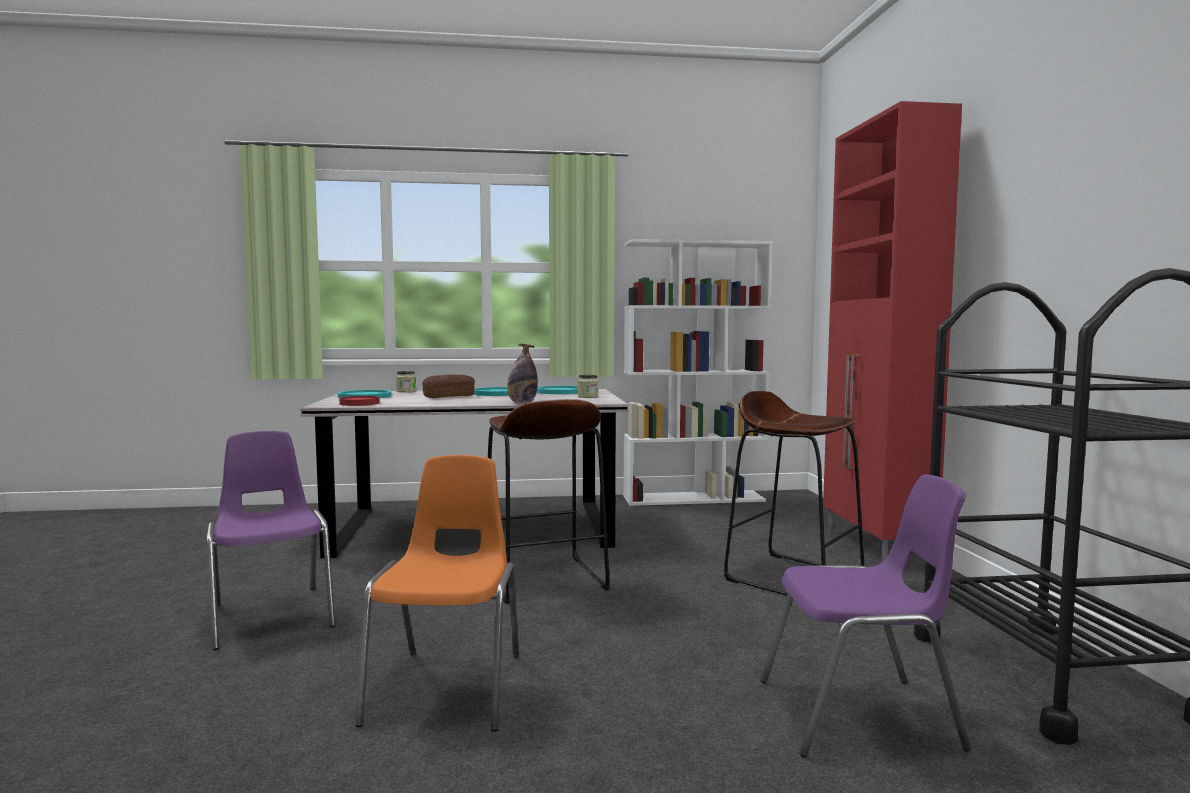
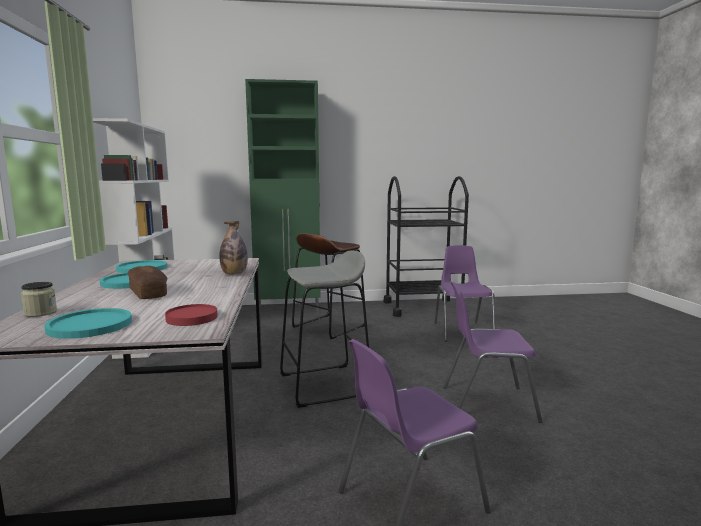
camera: 90 degrees left, 5 degrees up
orange chair [355,455,519,732] -> purple chair [443,282,543,423]
brown stool [488,399,610,604] -> grey stool [280,251,369,408]
jar [578,375,598,398] -> none
red cabinet [823,101,962,563] -> green cabinet [245,79,321,312]

